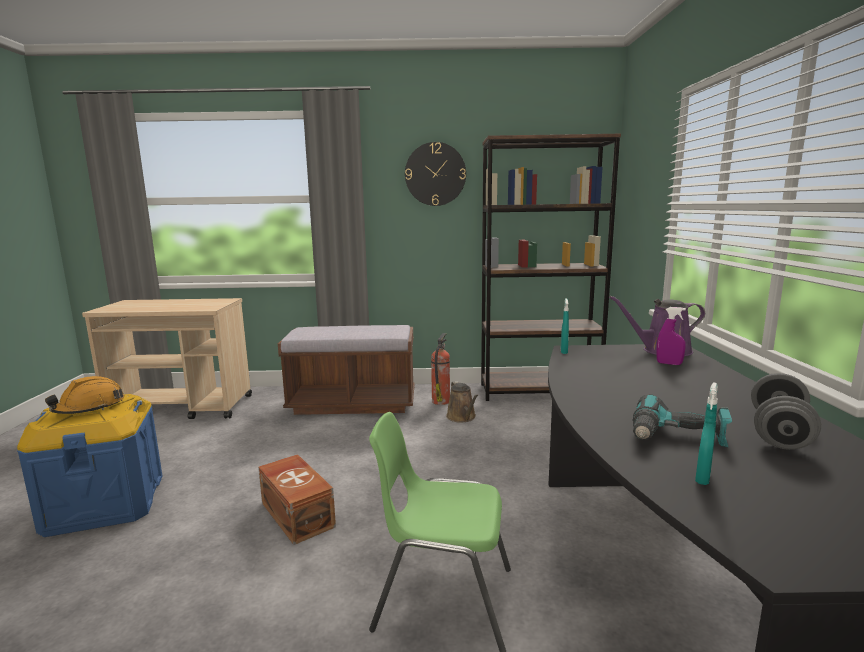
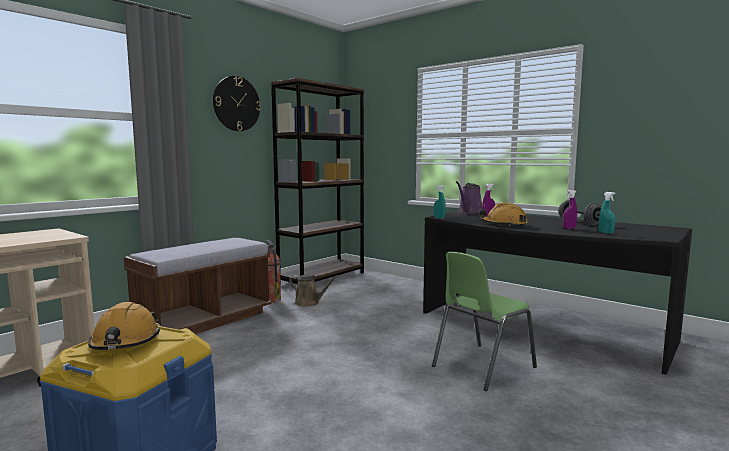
camera: 50 degrees left, 5 degrees down
brown storage box [258,454,336,545] -> none
power drill [632,394,732,448] -> purple spray bottle [563,190,577,229]
none -> orange hard hat [479,203,528,226]

